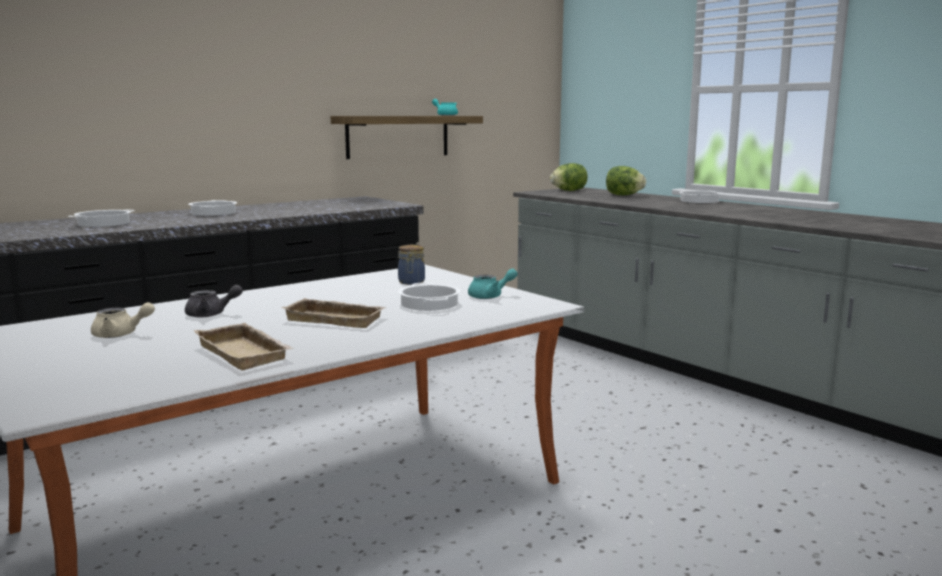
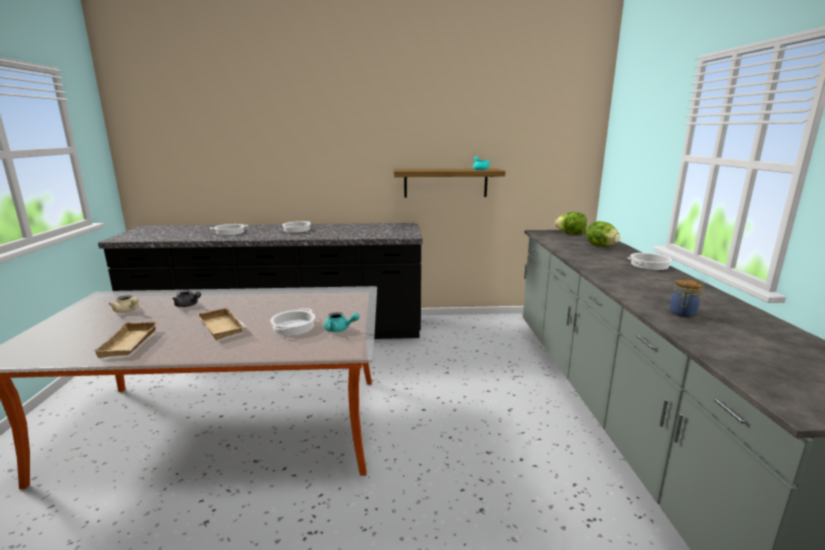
camera: 35 degrees right, 5 degrees up
jar [398,245,425,285] -> jar moved to [670,279,702,317]

